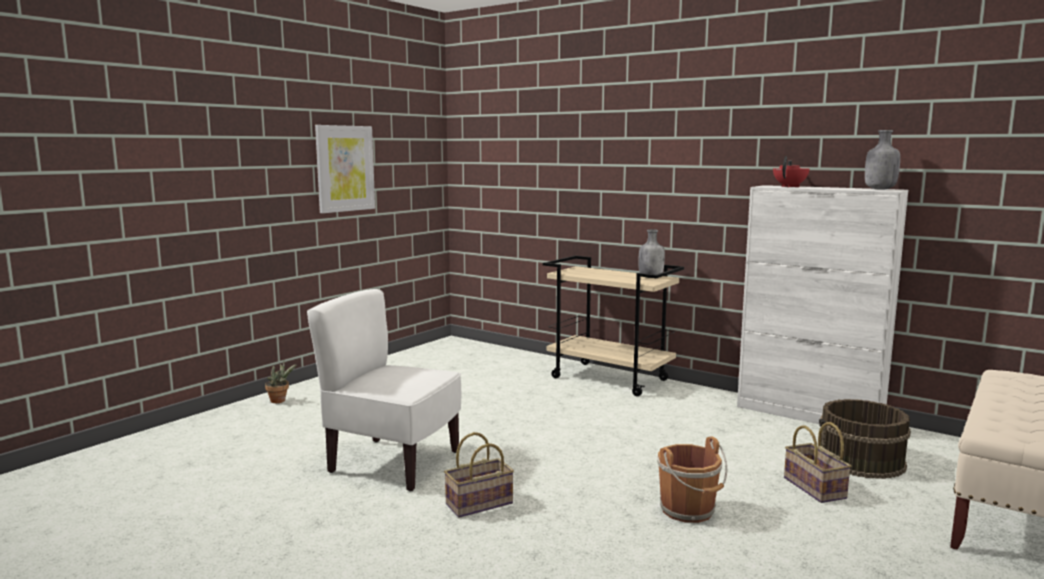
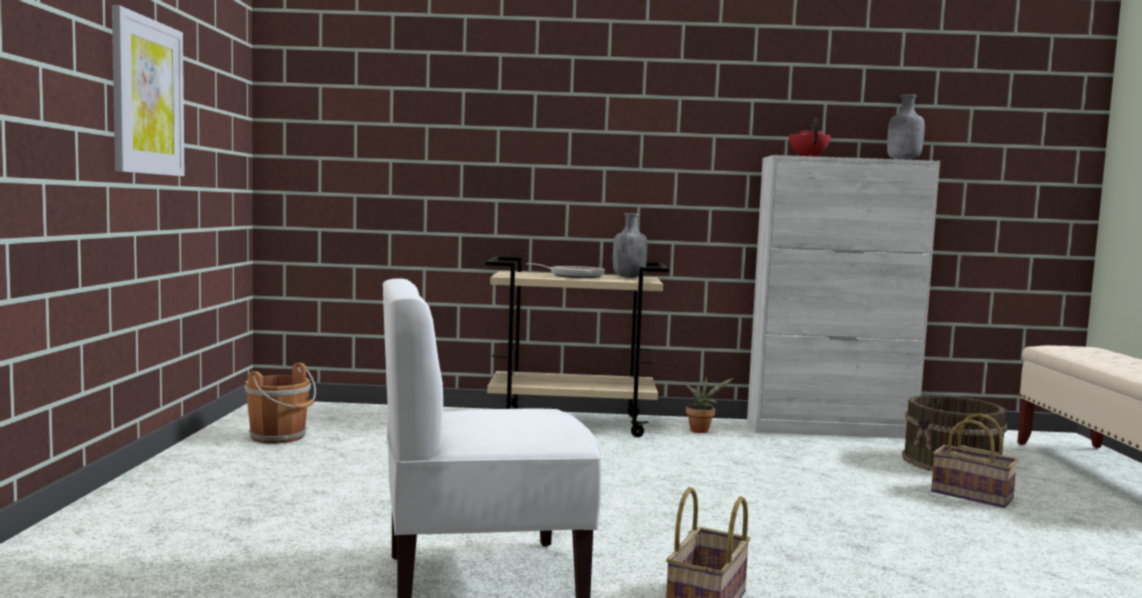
camera: 35 degrees left, 5 degrees down
potted plant [265,361,297,403] -> potted plant moved to [685,377,734,433]
brown bucket [657,436,728,523] -> brown bucket moved to [245,363,316,444]
none -> frying pan [526,263,605,278]

